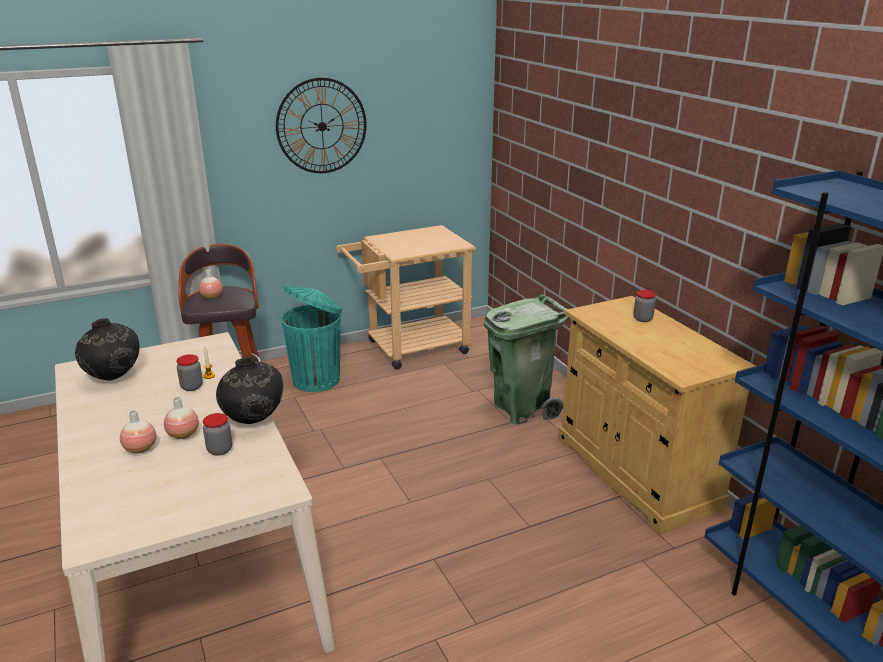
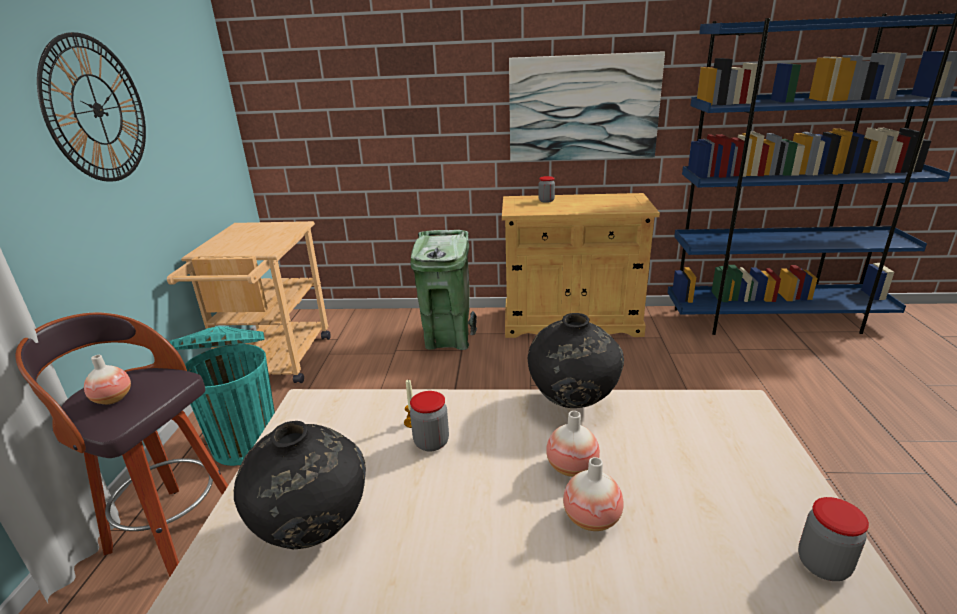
camera: 60 degrees left, 0 degrees up
jar [203,413,232,456] -> jar moved to [798,497,869,581]
none -> picture [509,51,665,161]

